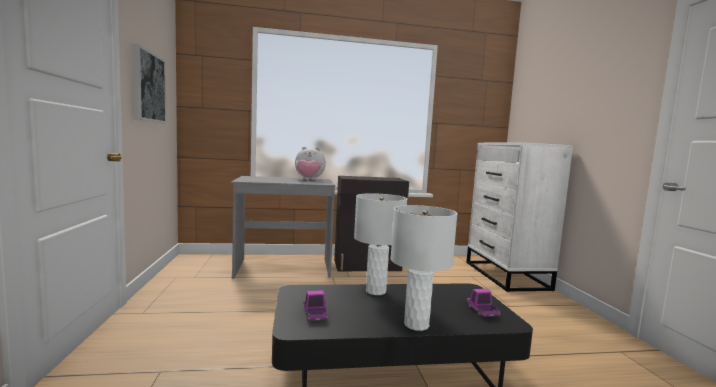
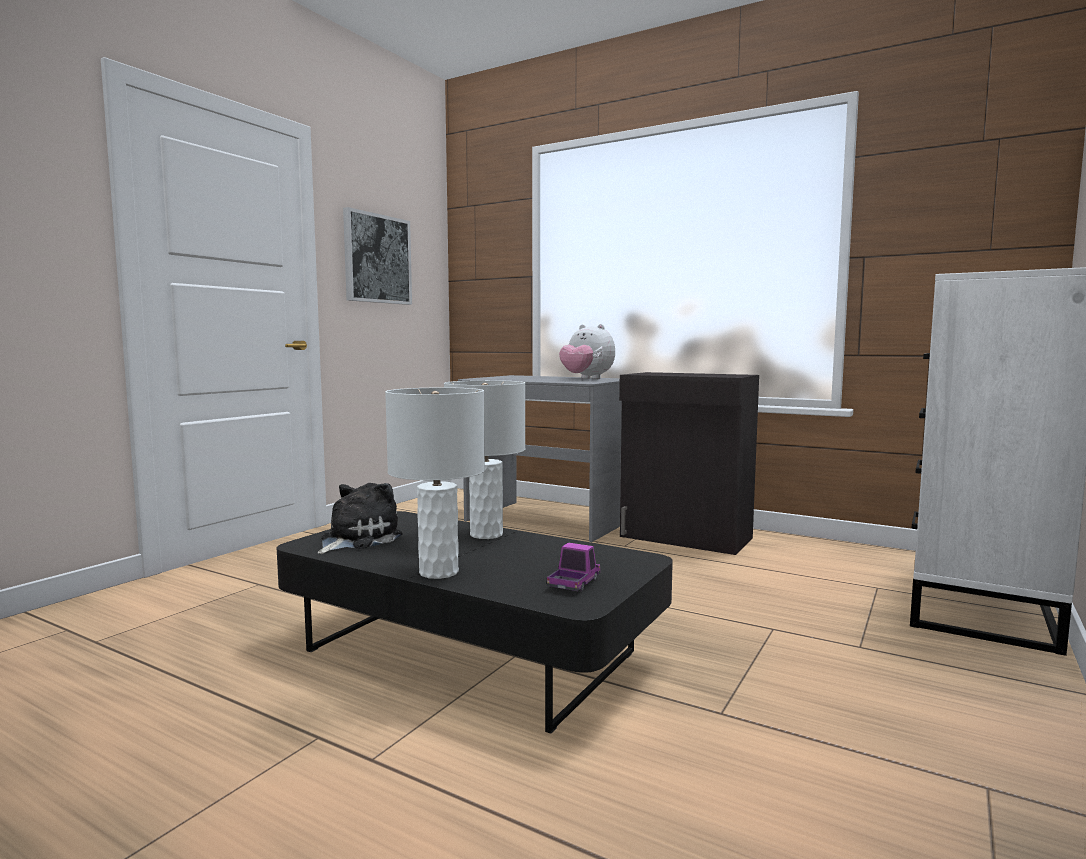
camera: 40 degrees right, 0 degrees up
toy truck [303,290,328,321] -> plush toy [318,483,403,554]

